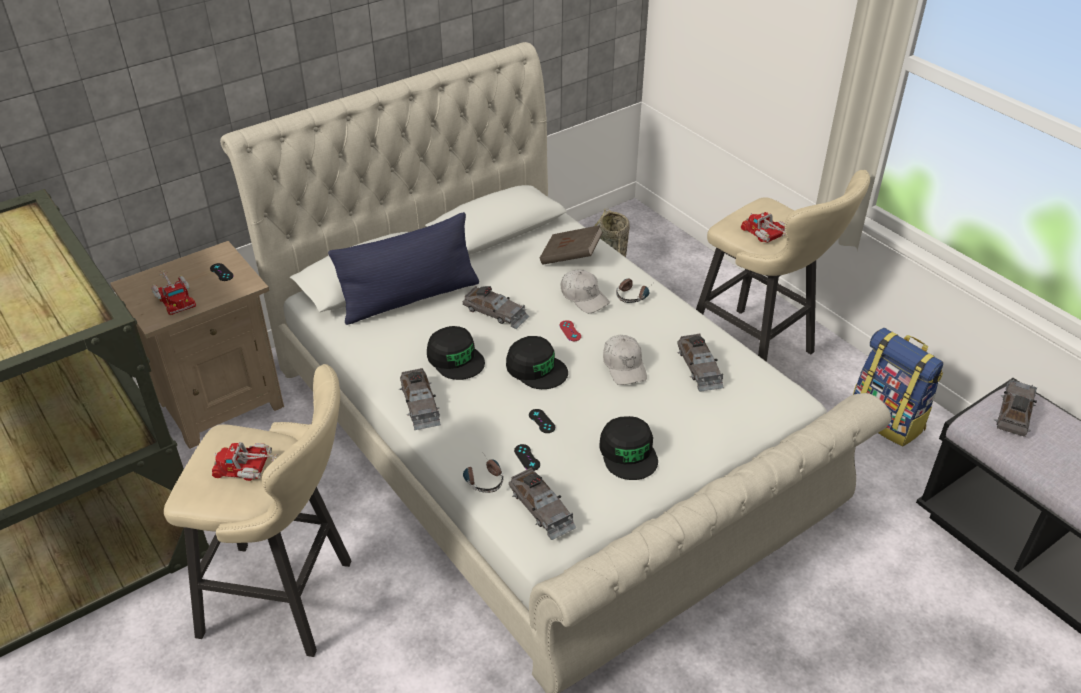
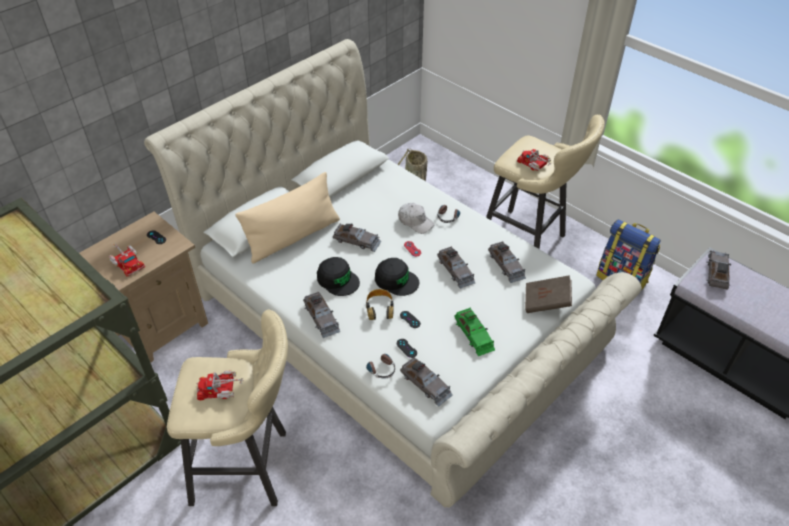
camera: 10 degrees left, 5 degrees up
blue pillow [328,212,479,325] -> beige pillow [235,172,340,264]
brown book [540,225,603,265] -> brown book moved to [525,275,572,313]
black cap [599,416,658,480] -> green toy car [454,308,495,356]
white cap [603,335,647,385] -> grey toy car [437,246,475,289]
none -> headphones [366,289,394,320]

